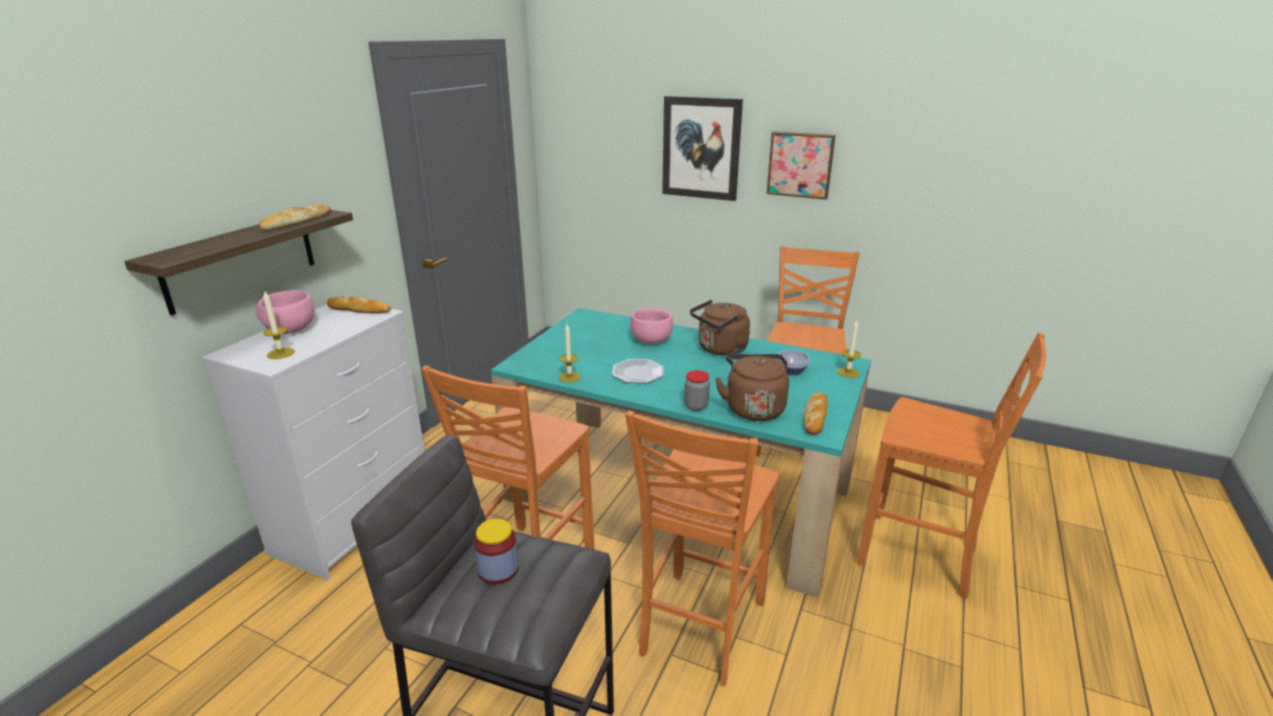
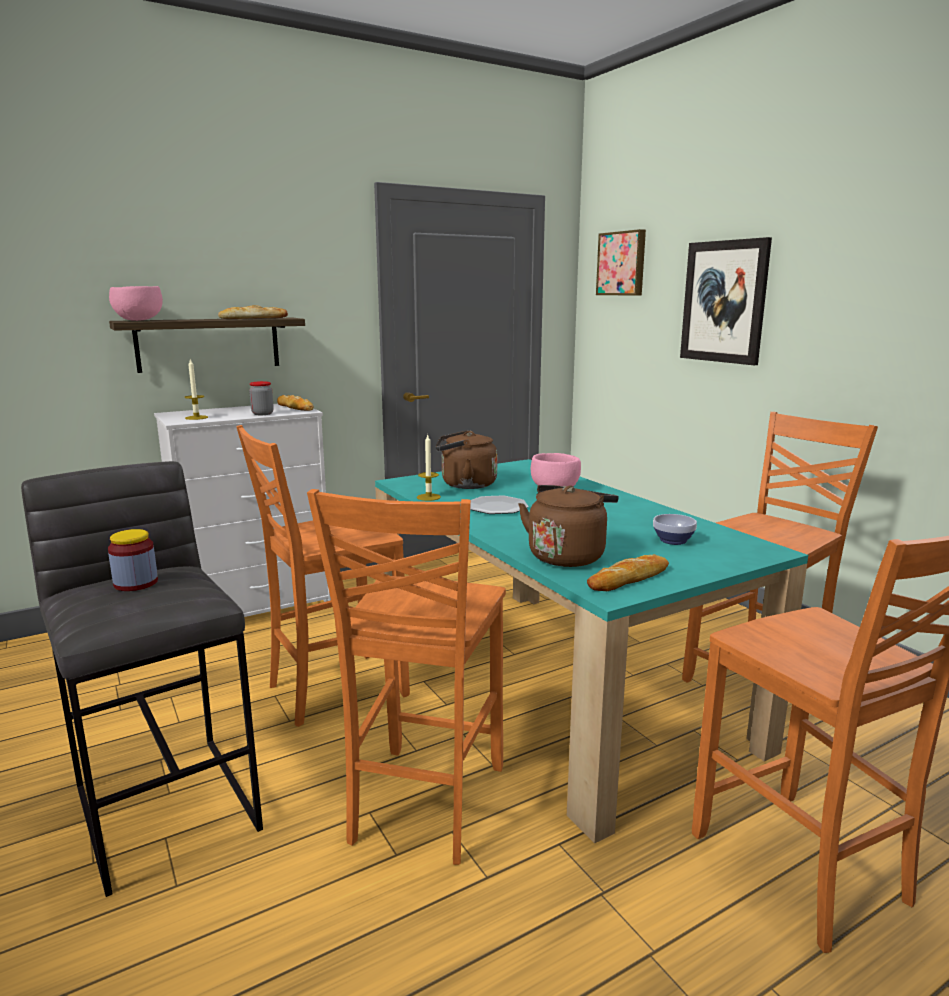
camera: 35 degrees right, 10 degrees down
pink bowl [256,290,315,334] -> pink bowl moved to [109,286,163,321]
orange chair [625,411,780,686] -> orange chair turned 45 degrees counterclockwise [307,489,506,865]
jar [684,370,710,411] -> jar moved to [249,381,274,415]
brown kettle [690,300,750,356] -> brown kettle moved to [436,430,497,489]
picture [767,131,836,200] -> picture moved to [596,229,646,296]
candle [837,320,861,378] -> none

